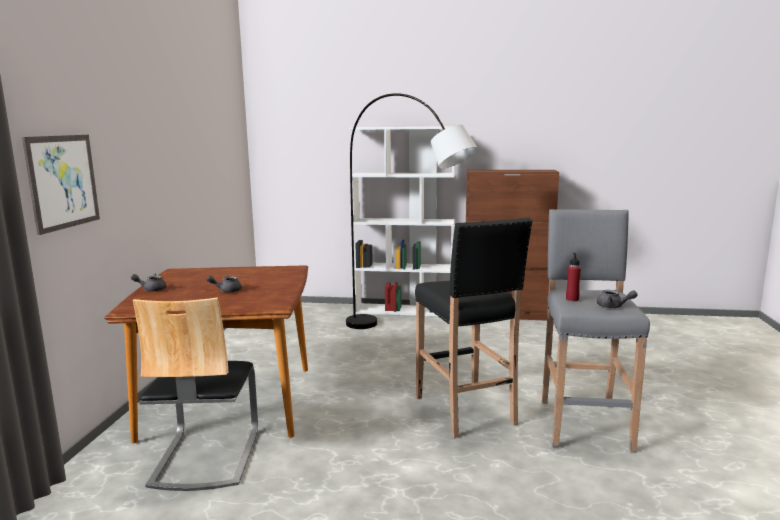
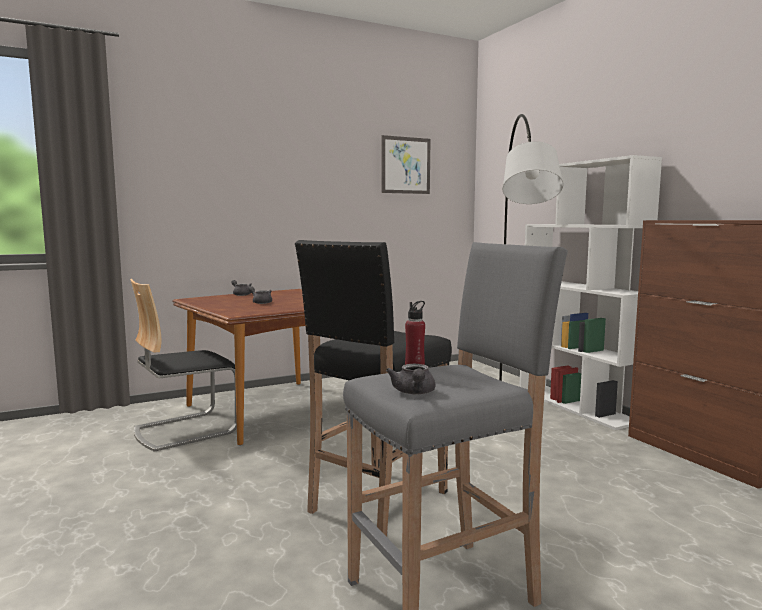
camera: 55 degrees right, 5 degrees down
picture [22,135,100,235] -> picture moved to [381,135,431,194]

